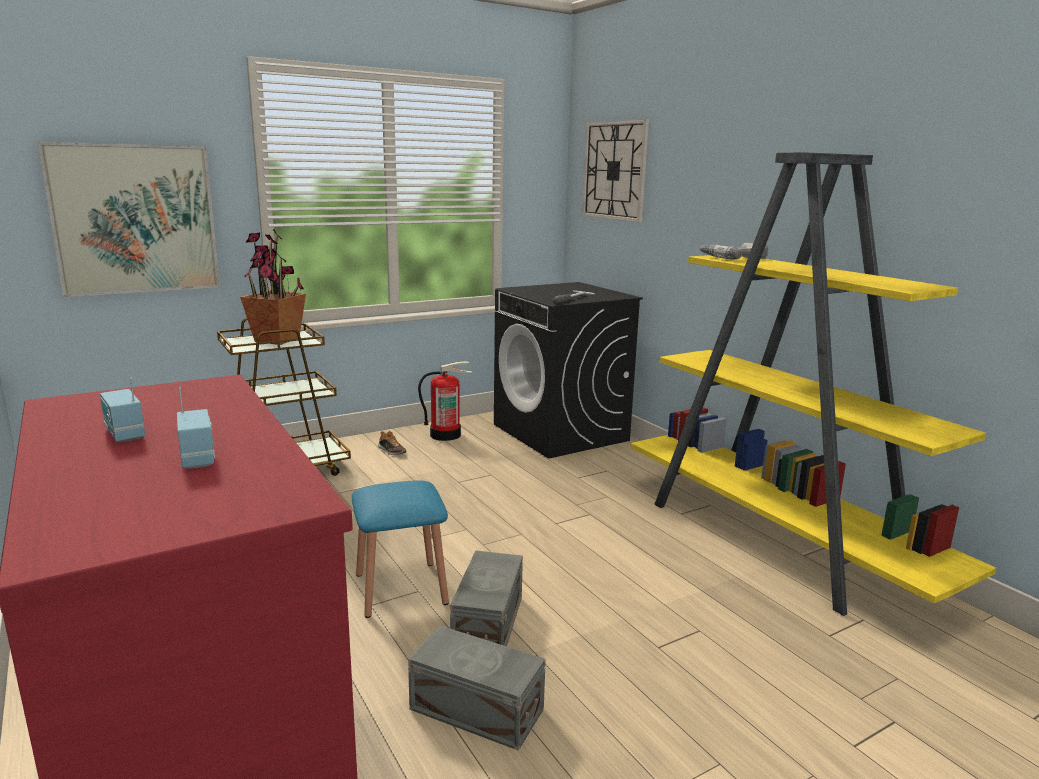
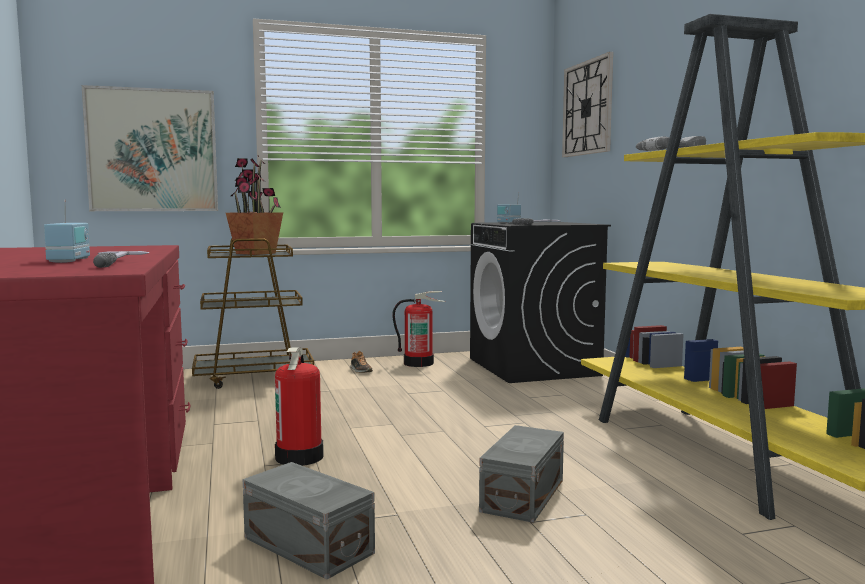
camera: 15 degrees right, 10 degrees down
radio [100,378,145,442] -> radio moved to [497,192,521,224]
blue stool [352,480,449,618] -> fire extinguisher [275,348,324,466]
grey storage box [450,550,523,646] -> grey storage box moved to [479,425,564,523]
none -> hammer [93,251,150,268]

